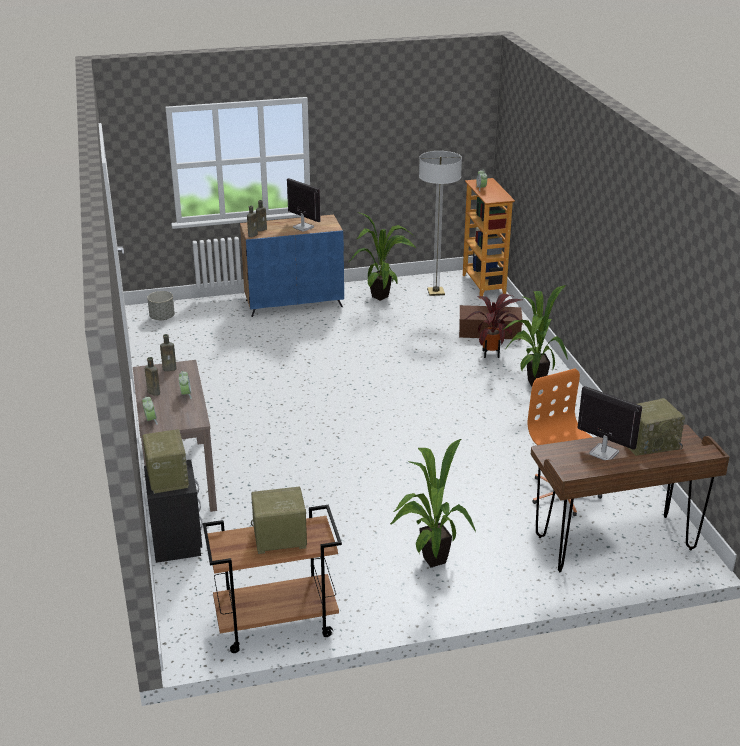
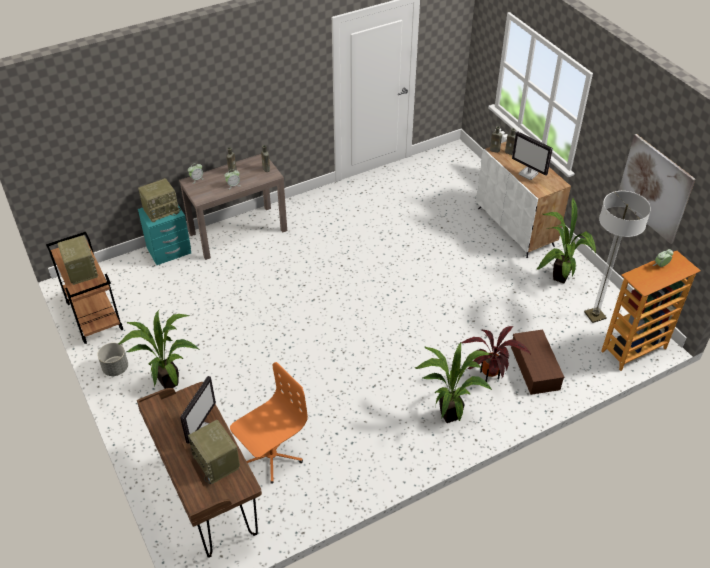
camera: 75 degrees right, 15 degrees up
black nightstand [144,460,203,563] -> turquoise nightstand [138,205,191,265]
grey planter [147,291,175,320] -> grey planter moved to [98,343,128,376]
blue cabinet [240,215,344,317] -> white cabinet [476,142,571,258]
monitor [287,178,320,232] -> monitor turned 105 degrees clockwise [512,131,553,180]
none -> picture [619,134,695,244]

